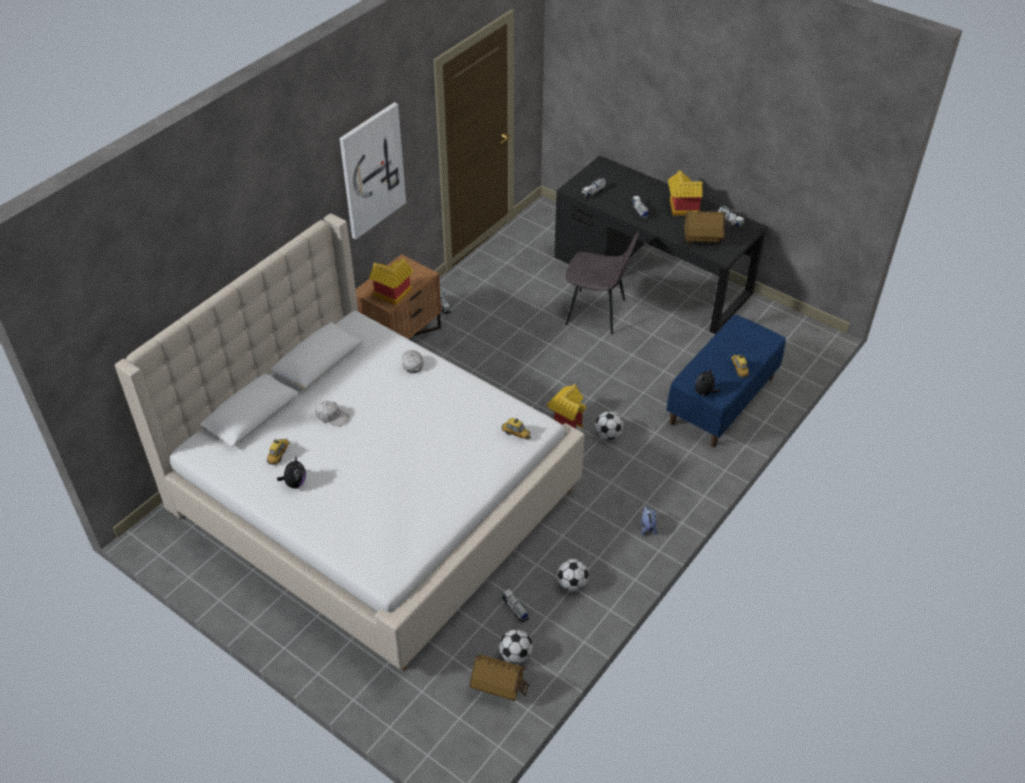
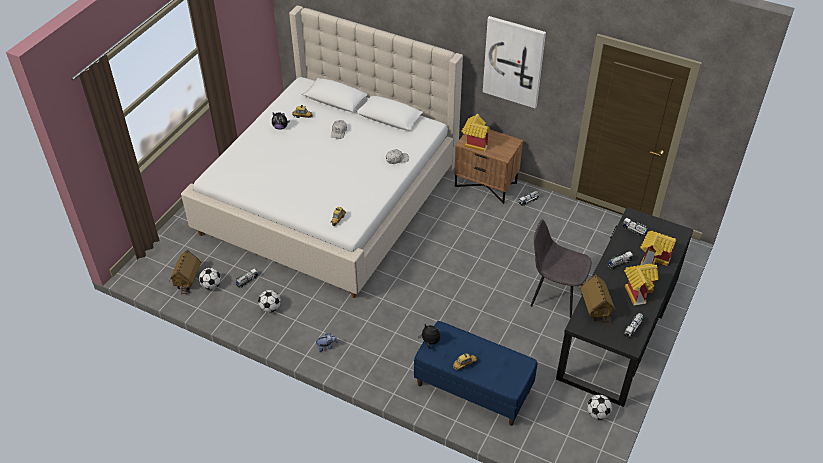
camera: 80 degrees right, 0 degrees up
toy house [547,384,586,431] -> toy house moved to [640,231,676,266]
grey chair [565,231,639,334] -> grey chair turned 105 degrees clockwise [530,219,592,318]
football [595,411,623,440] -> football moved to [587,395,612,420]

